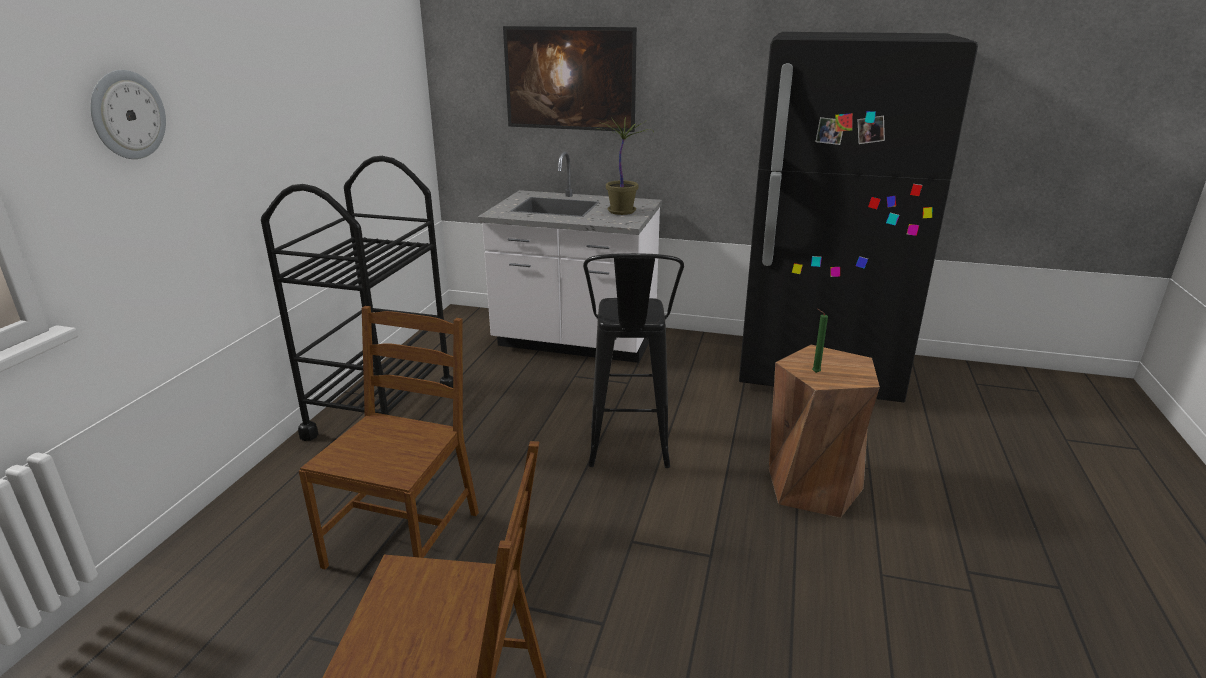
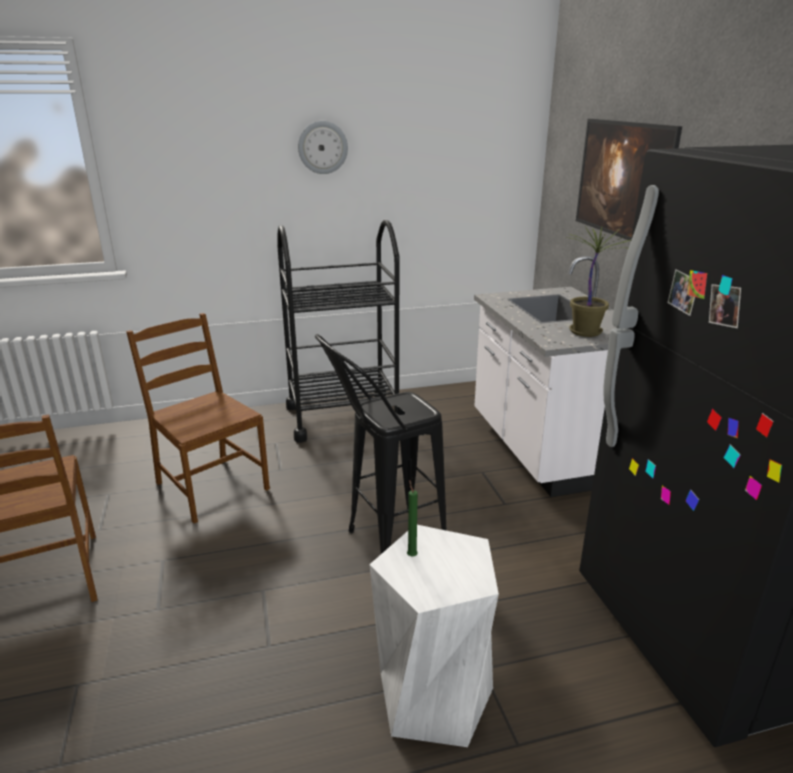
camera: 60 degrees right, 0 degrees up
wall clock [90,70,166,159] -> wall clock moved to [298,121,348,174]
brown chair [299,306,479,569] -> brown chair turned 120 degrees counterclockwise [126,313,270,523]
brown stool [769,345,880,518] -> white stool [369,525,499,747]

